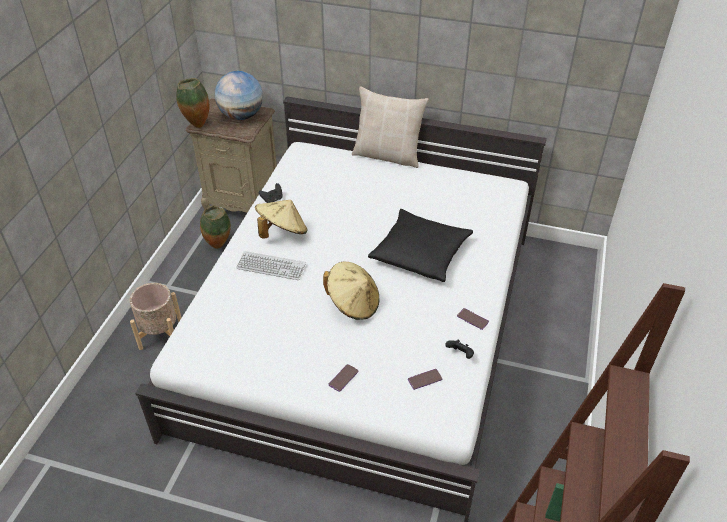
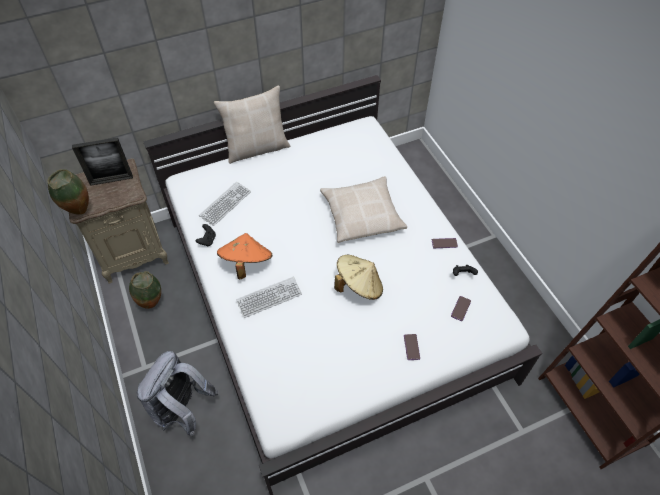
camera: 40 degrees left, 10 degrees up
beige planter [130,283,182,350] -> grey backpack [137,351,218,437]
globe [215,71,263,120] -> picture frame [72,137,133,186]
beige hat [255,200,307,239] -> orange hat [217,233,272,279]
black pillow [368,209,473,282] -> beige pillow [320,176,407,243]
none -> keyboard [199,182,251,226]

